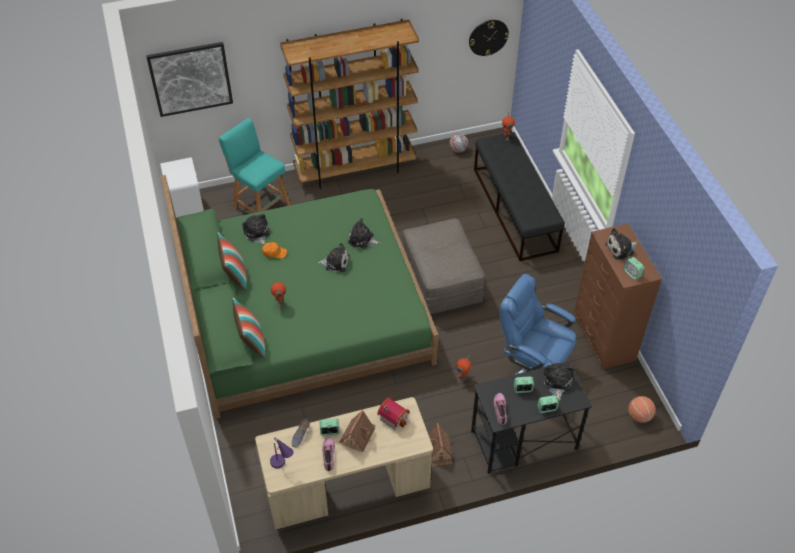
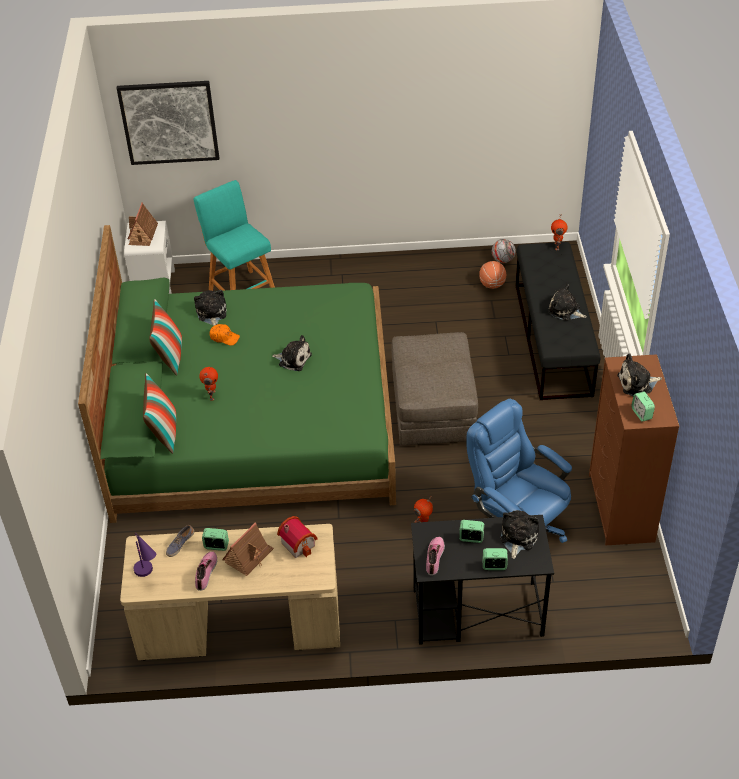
camera: 15 degrees right, 5 degrees down
brown bookcase [280,19,419,189] -> none
plush toy [348,218,380,249] -> plush toy moved to [548,284,587,320]
toy house [428,423,453,466] -> toy house moved to [128,202,158,246]
wall clock [469,20,509,56] -> none
basketball [628,396,656,423] -> basketball moved to [479,261,506,289]

